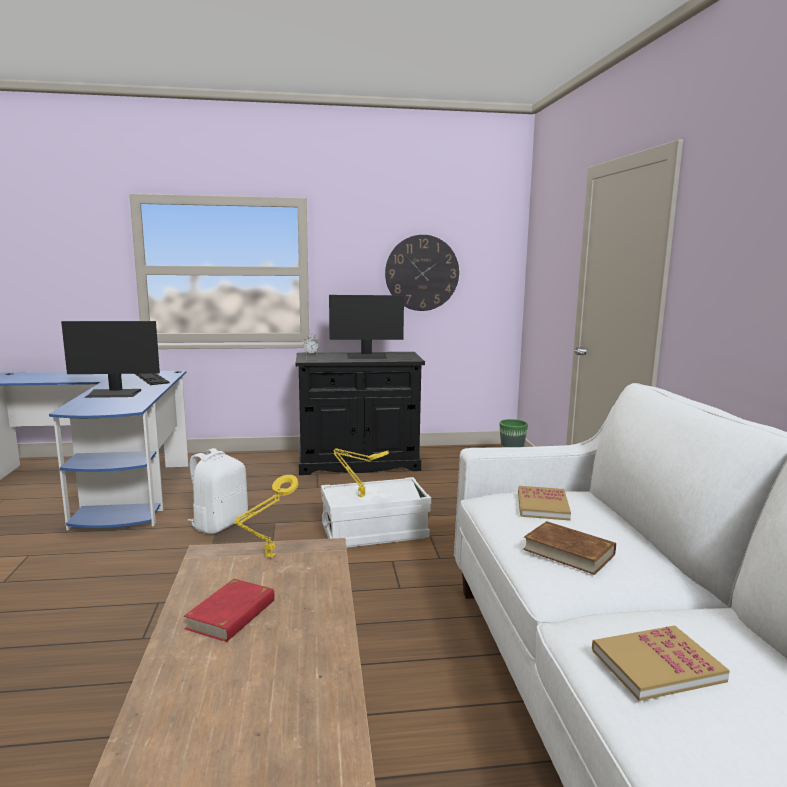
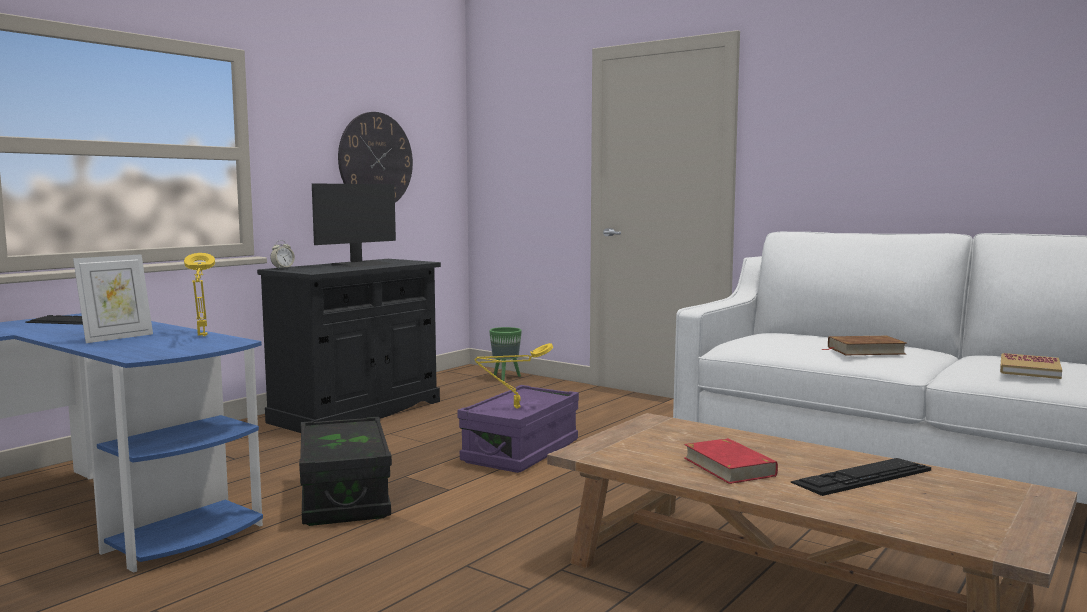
camera: 45 degrees left, 5 degrees down
monitor [61,321,160,398] -> picture frame [73,254,153,343]
white backpack [188,448,248,534] -> black storage box [299,417,392,526]
yellow table lamp [234,475,298,558] -> yellow table lamp moved to [184,253,215,336]
white storage box [321,477,431,548] -> purple storage box [458,385,579,473]
book [518,486,571,521] -> none
none -> keyboard [791,458,931,496]

